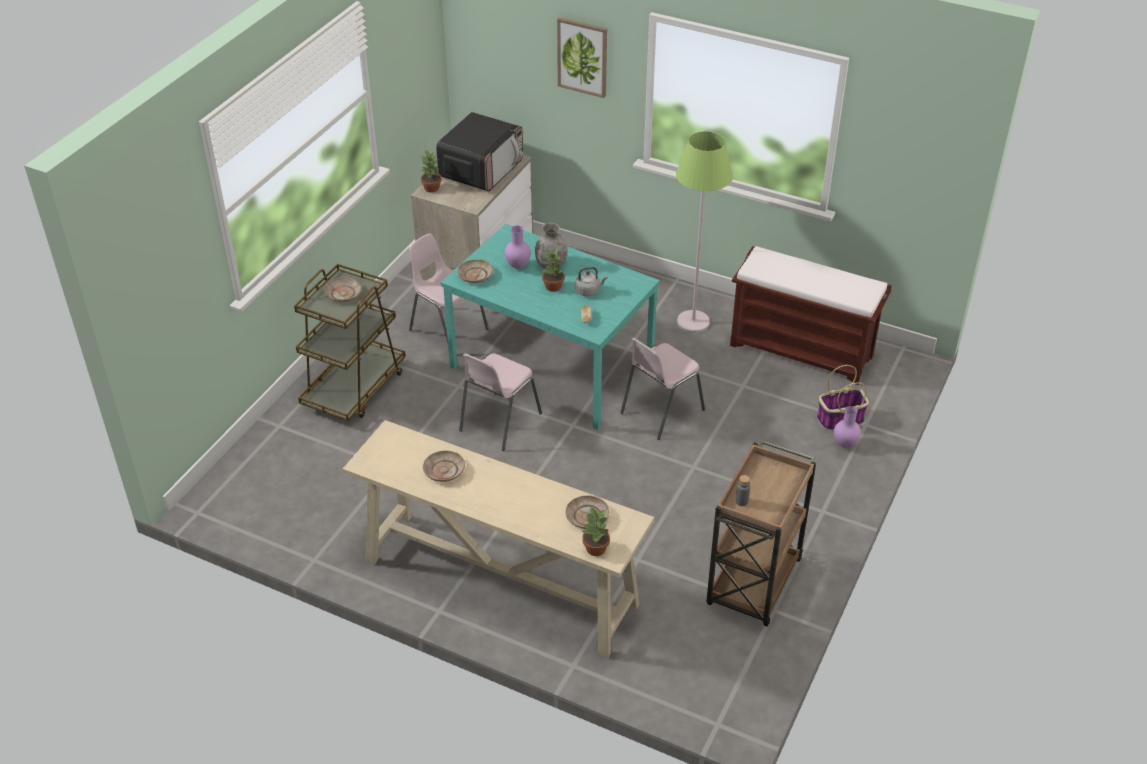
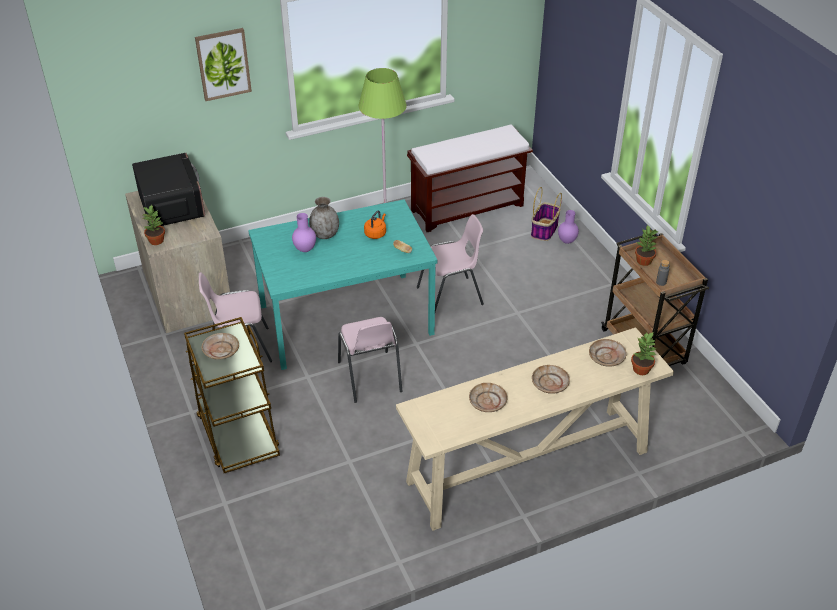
camera: 50 degrees left, 0 degrees up
beige plate [457,259,493,283] -> beige plate moved to [532,365,570,394]
potted plant [542,247,565,292] -> potted plant moved to [635,224,659,266]
grey kettle [575,267,608,296] -> orange kettle [364,211,386,239]
pink chair [620,338,705,440] -> pink chair turned 105 degrees counterclockwise [417,214,484,312]

